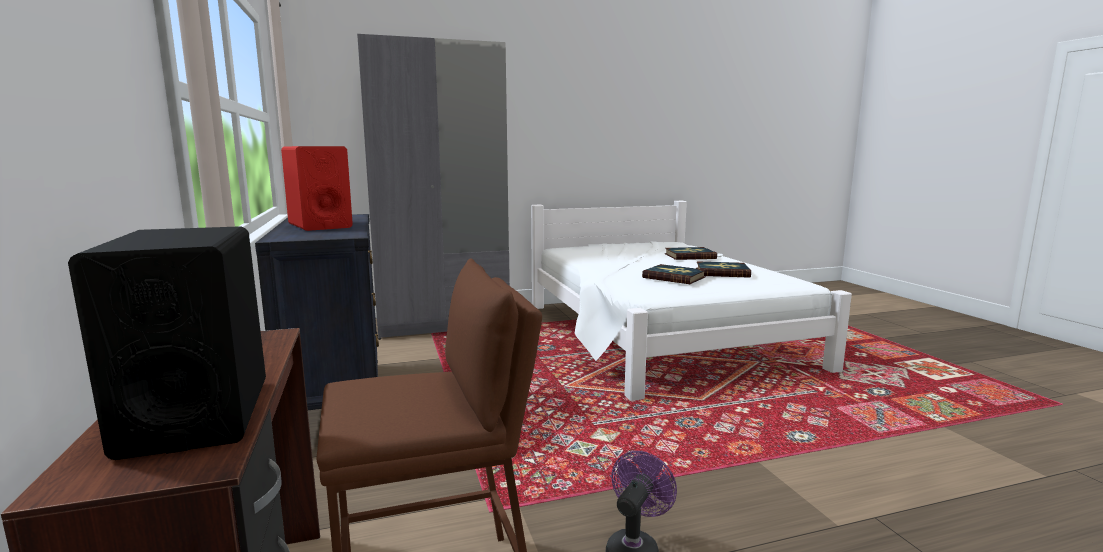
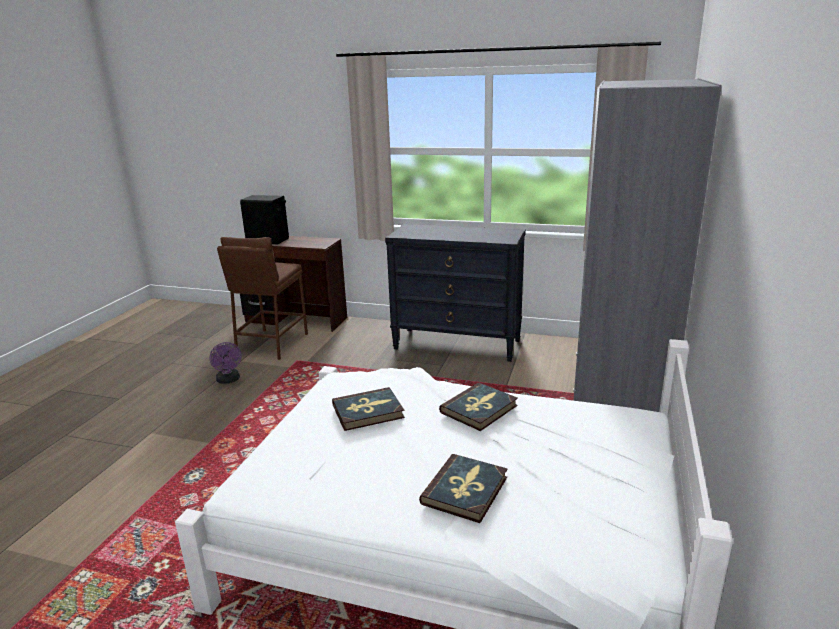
camera: 125 degrees right, 10 degrees up
red speaker [281,146,353,231] -> none
book [696,261,751,278] -> book moved to [439,383,518,431]

